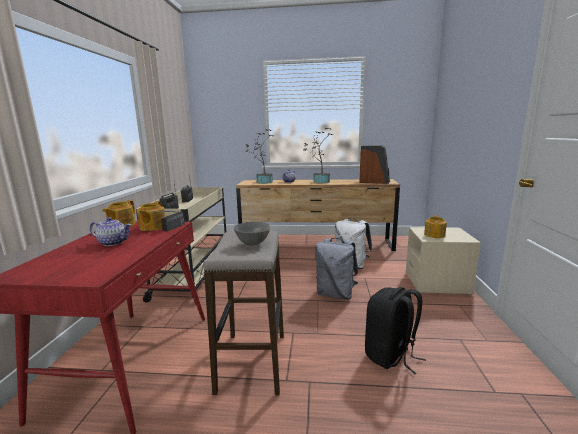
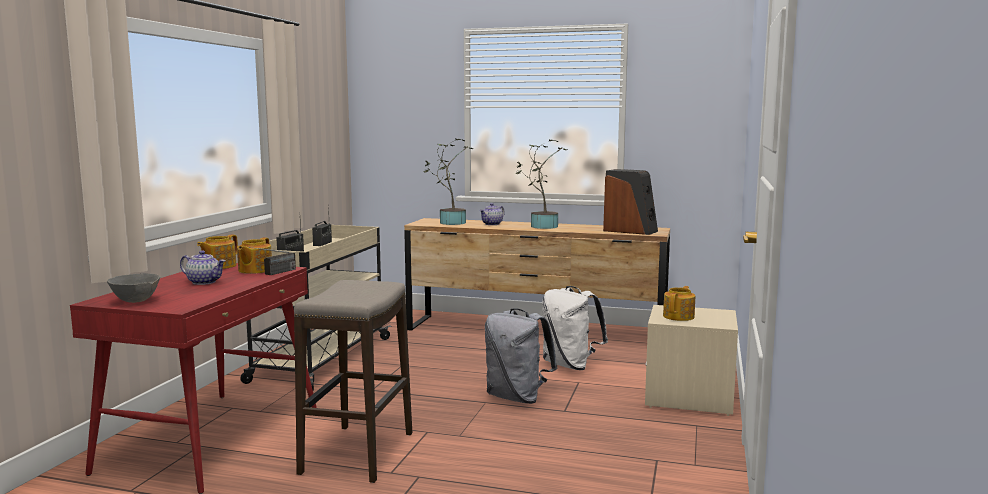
camera: 10 degrees right, 5 degrees down
grey bowl [233,222,270,245] -> grey bowl moved to [107,273,160,303]
black backpack [365,287,426,374] -> none

